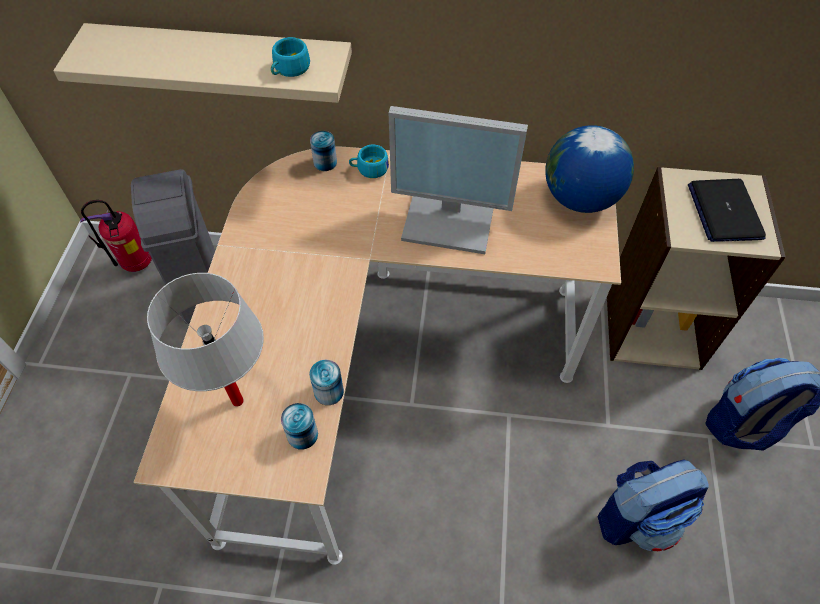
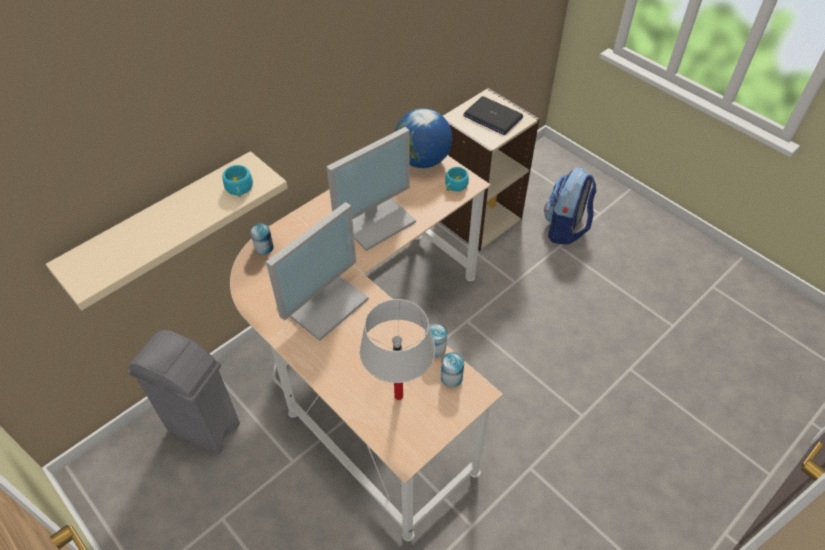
camera: 50 degrees left, 5 degrees down
fire extinguisher [80,200,152,272] -> none
turquoise cup [349,144,389,178] -> turquoise cup moved to [445,167,469,192]
backpack [598,459,709,551] -> none
none -> monitor [266,202,369,341]

